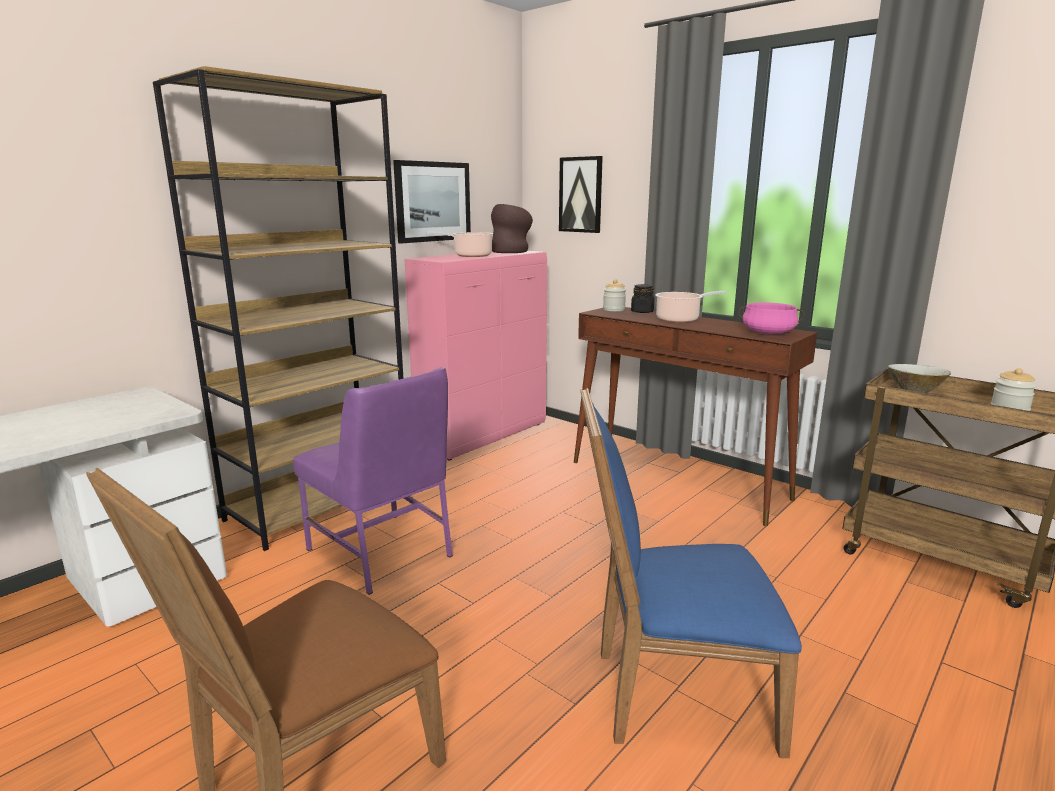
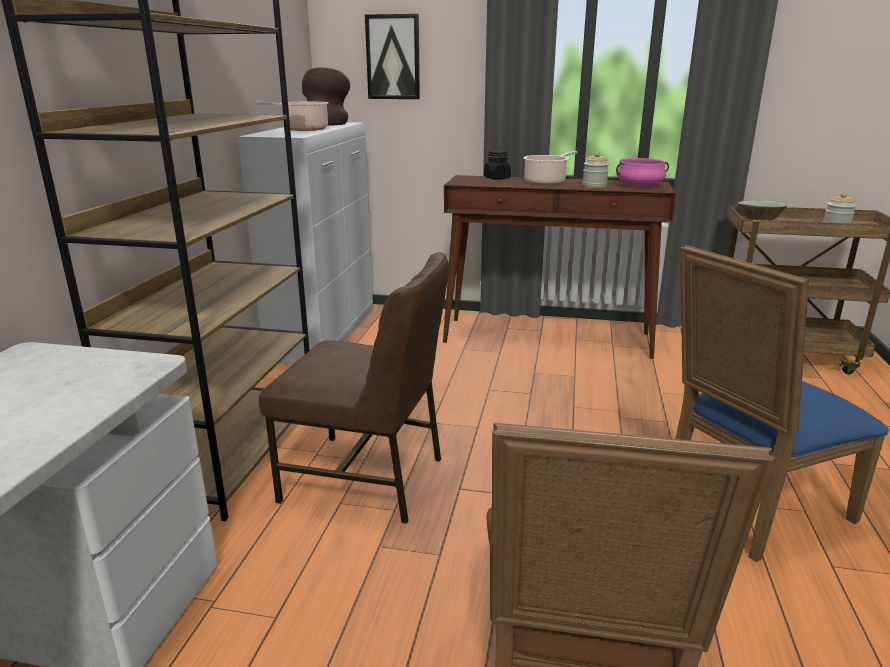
camera: 30 degrees left, 5 degrees up
purple chair [293,367,453,595] -> brown chair [259,252,449,524]
picture [393,160,471,244] -> none
pink cabinet [404,251,547,460] -> white cabinet [238,122,373,364]
jar [603,279,626,311] -> jar moved to [582,152,609,188]

